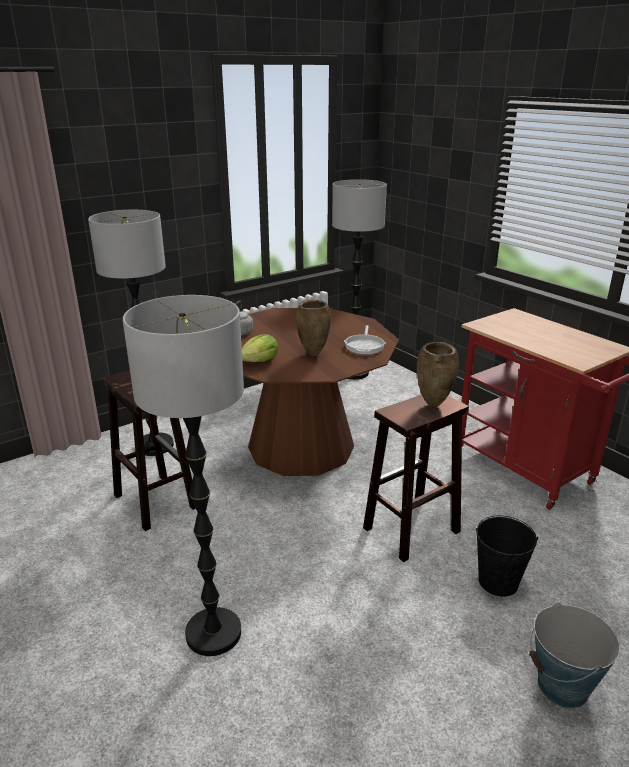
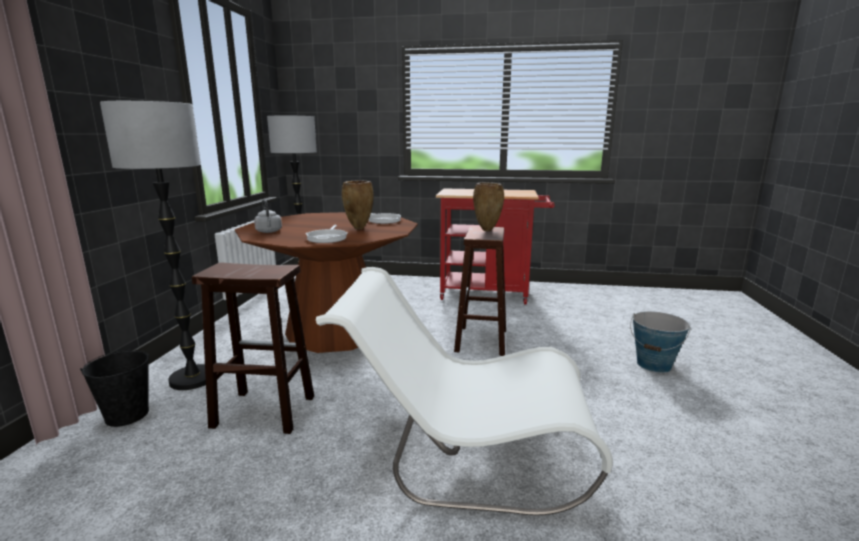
camera: 45 degrees left, 10 degrees down
floor lamp [123,295,244,656] -> white chair [316,267,613,515]
lettuce [242,334,278,362] -> frying pan [305,225,348,243]
black bucket [476,516,538,597] -> black bucket moved to [80,350,149,427]

